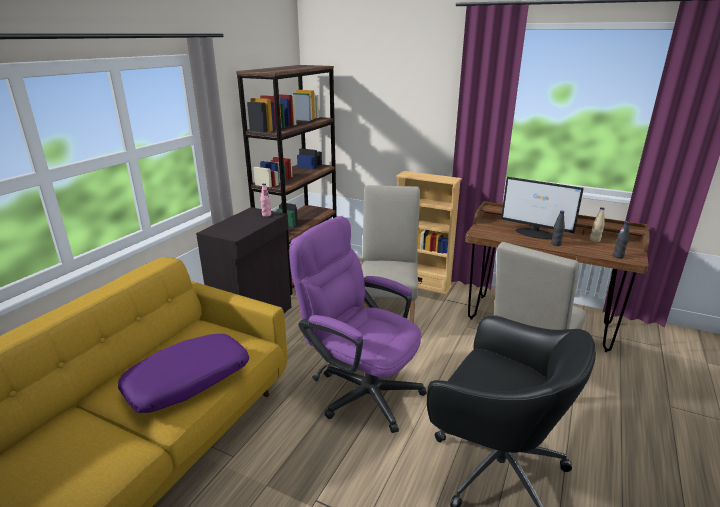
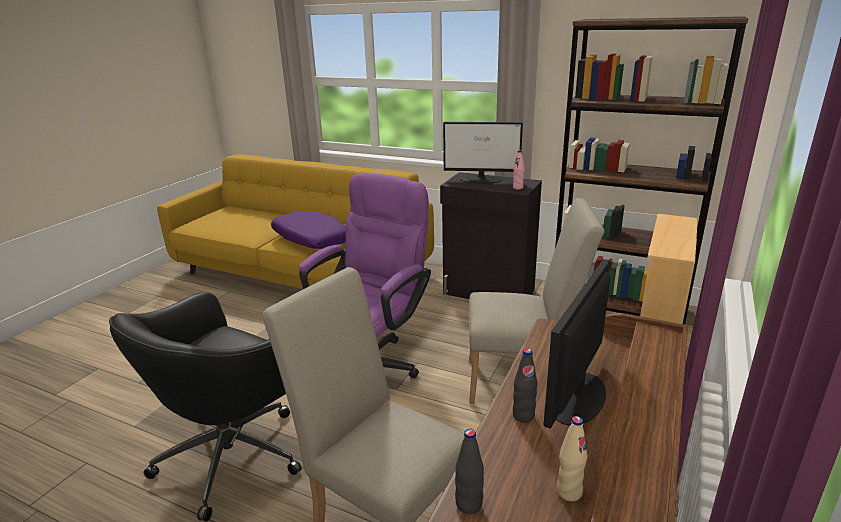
camera: 90 degrees right, 0 degrees up
none -> monitor [443,122,523,183]

